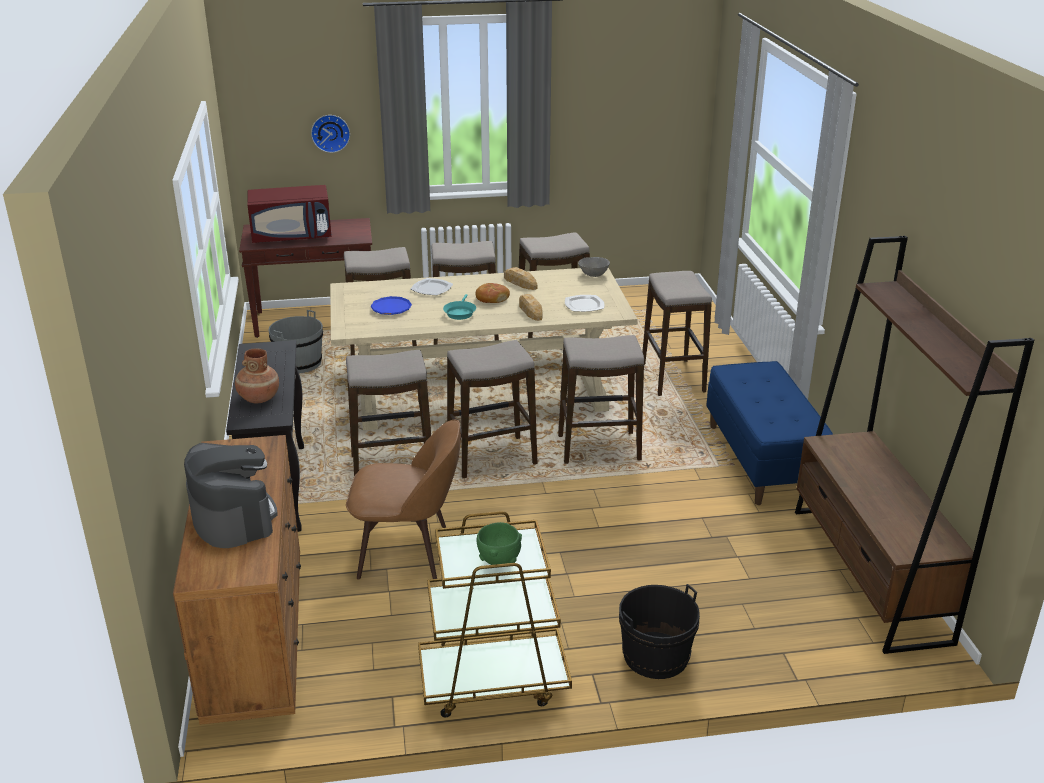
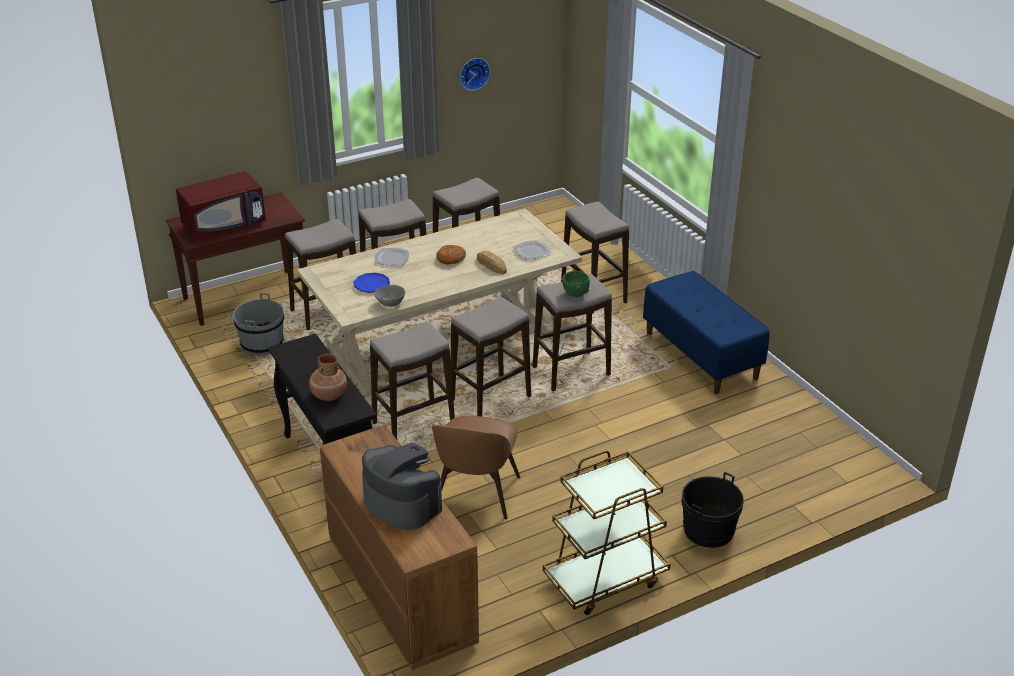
camera: 20 degrees left, 5 degrees up
wall clock [311,115,350,153] -> wall clock moved to [460,58,490,91]
brown chair [346,420,461,580] -> brown chair turned 120 degrees clockwise [432,415,520,519]
turquoise frying pan [443,294,476,320] -> none
green bowl [477,522,522,565] -> green bowl moved to [561,271,590,297]
bread [504,267,538,290] -> none
grey bowl [578,257,610,277] -> grey bowl moved to [375,285,405,307]
brown bookcase [795,236,1034,654] -> none

